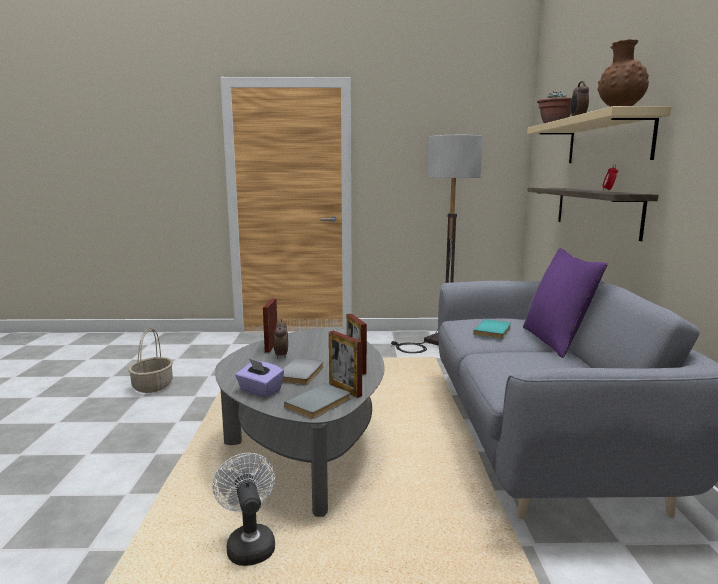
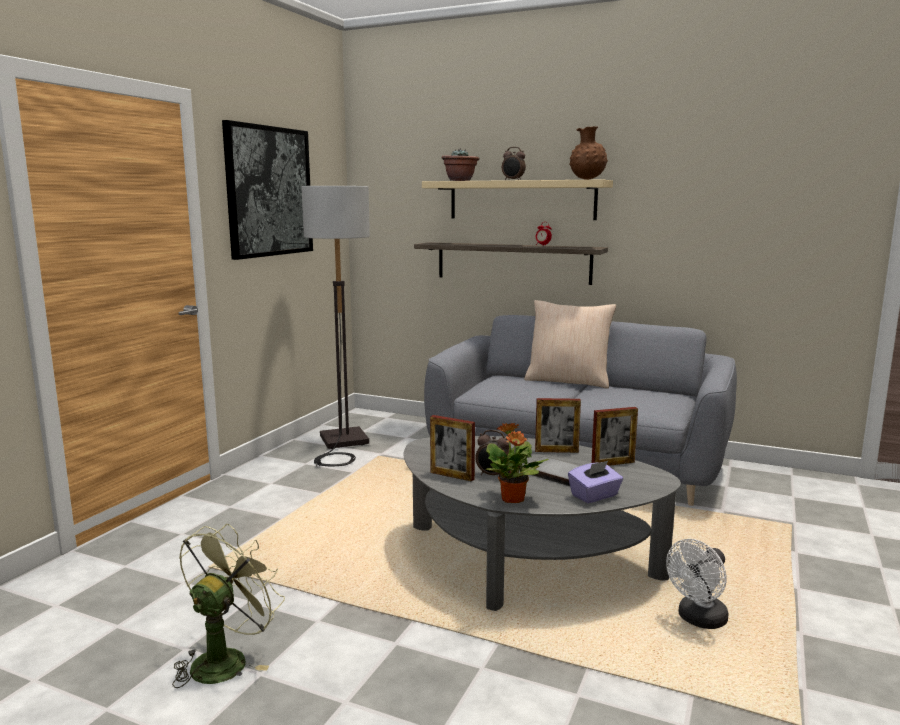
camera: 65 degrees left, 0 degrees up
basket [128,328,173,393] -> green fan [172,524,285,688]
white fan [213,453,275,566] -> white fan turned 45 degrees counterclockwise [666,539,729,629]
grey book [284,383,350,419] -> none
turquoise book [473,319,511,339] -> none
purple pillow [523,248,608,358] -> beige pillow [524,300,616,388]
none -> picture [222,120,313,260]
none -> potted plant [486,423,549,503]

